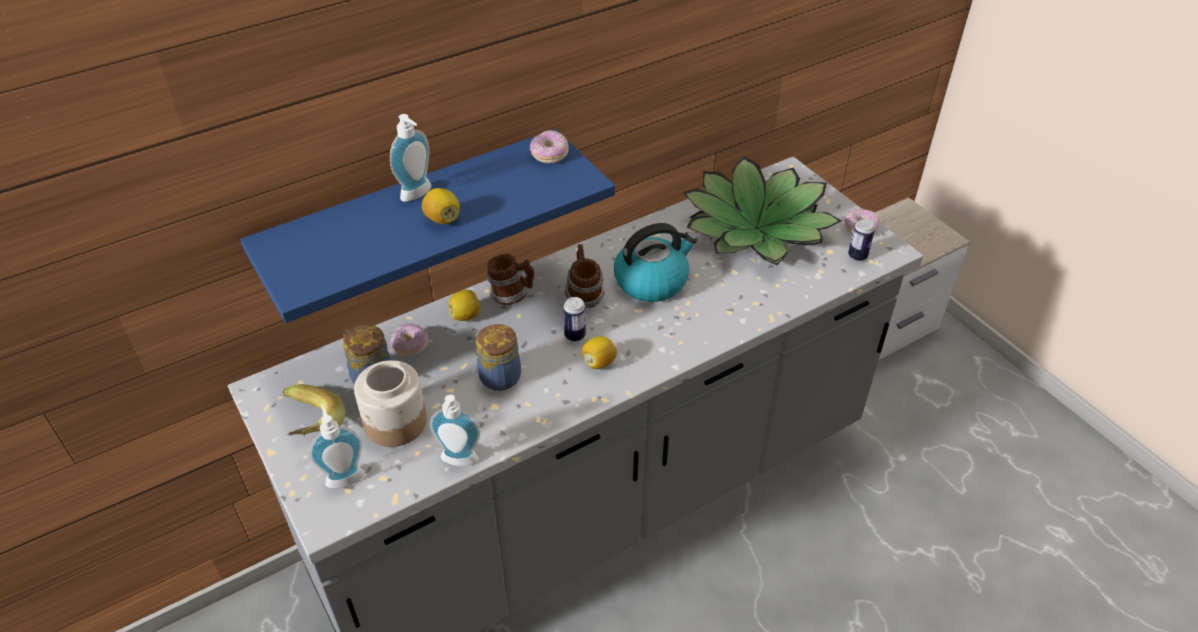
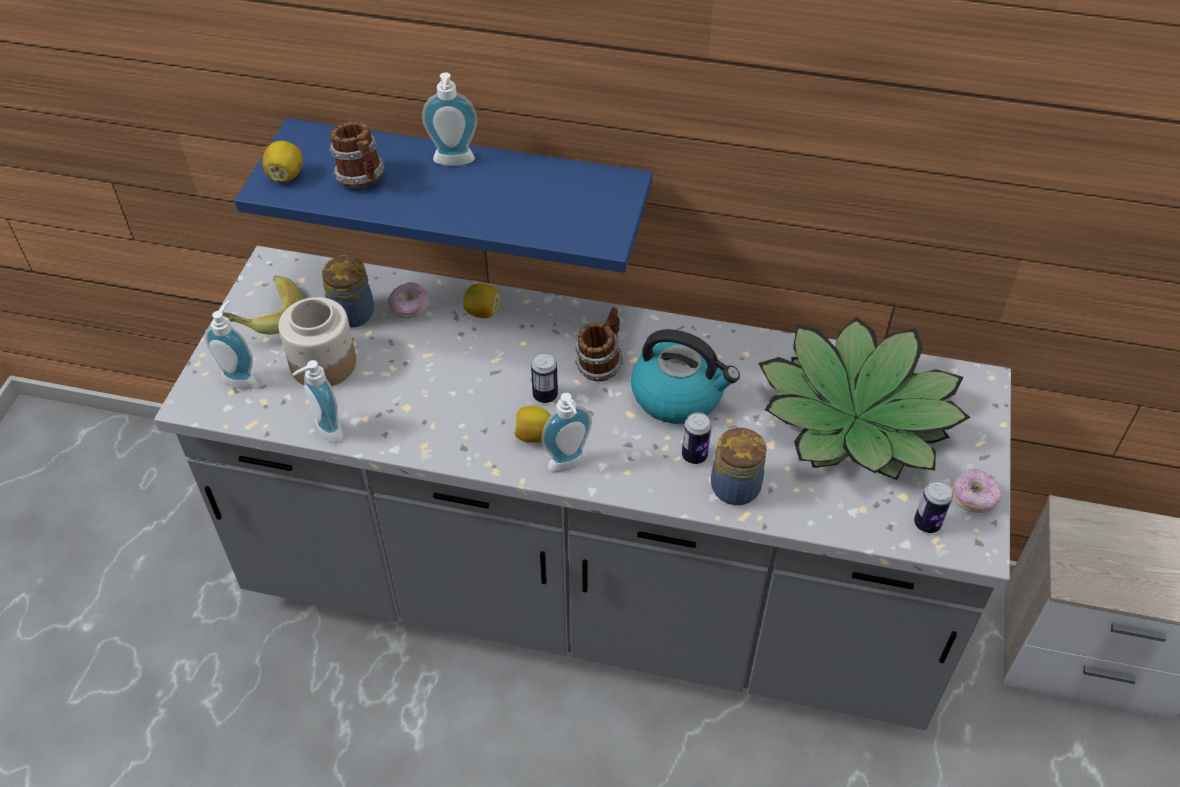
camera: 45 degrees right, 5 degrees up
lemon [422,188,460,224] -> lemon moved to [262,141,303,182]
jar [474,324,521,391] -> jar moved to [711,425,766,505]
mug [487,254,535,305] -> mug moved to [329,122,385,188]
donut [530,130,569,164] -> none
none -> soap dispenser [541,393,592,472]
none -> can [682,412,711,464]

